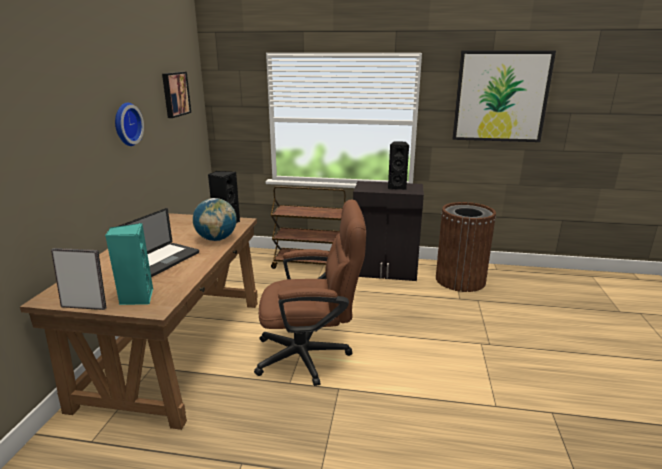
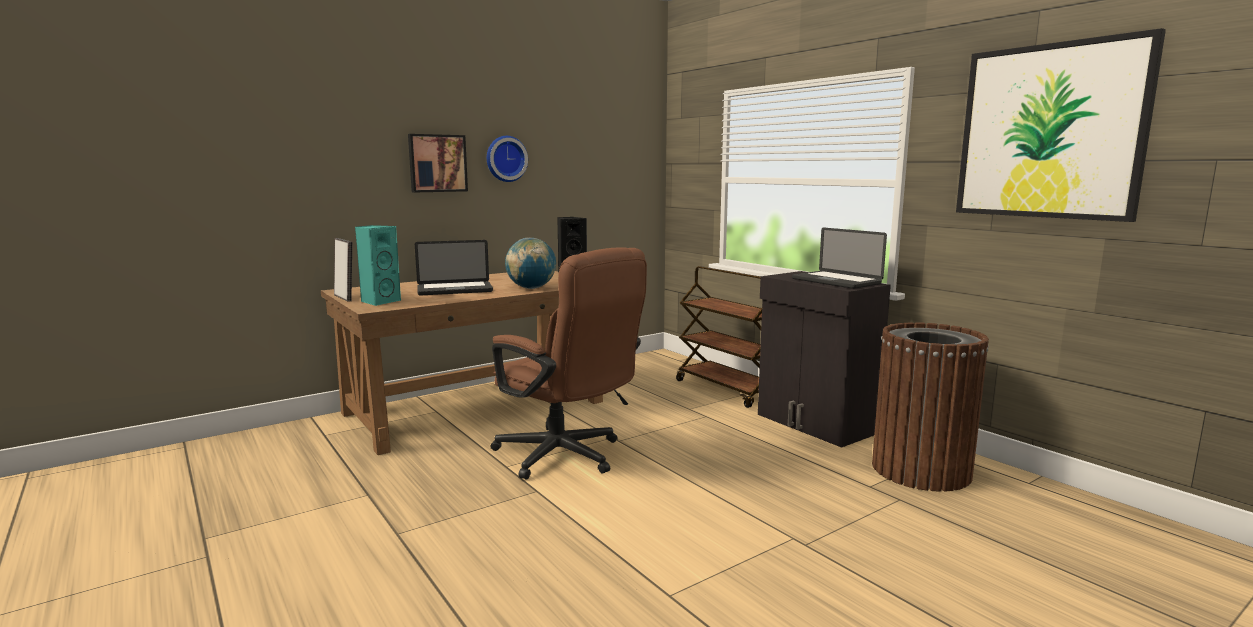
camera: 45 degrees right, 10 degrees down
picture [162,72,191,118] -> picture moved to [408,134,468,193]
black speaker [388,141,409,190] -> laptop [792,228,887,289]

